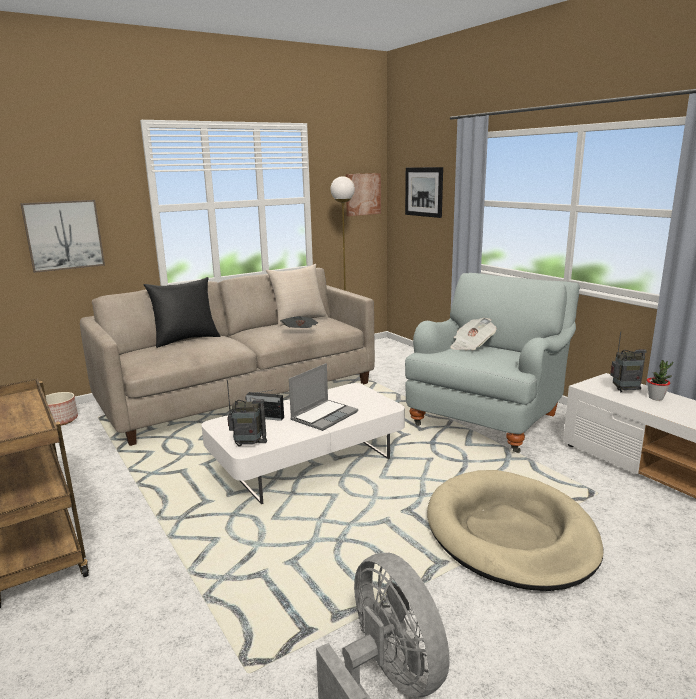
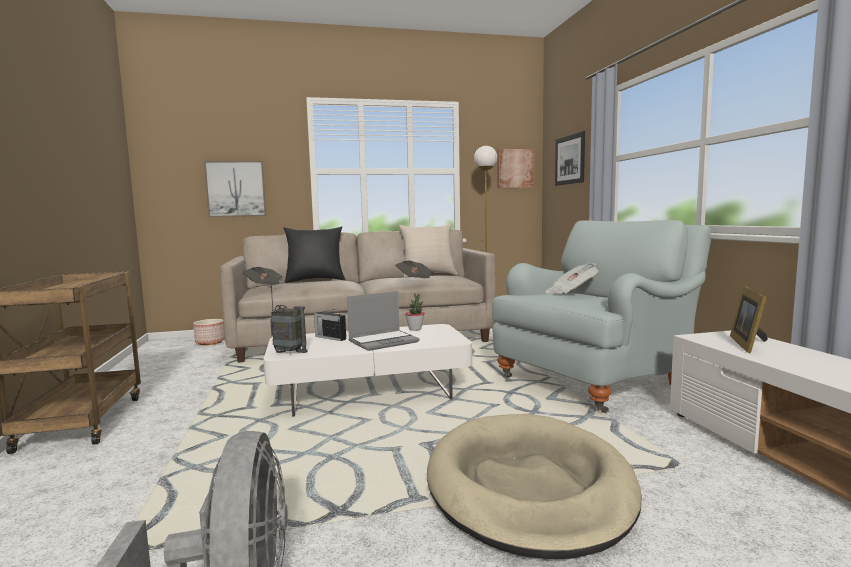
camera: 20 degrees right, 10 degrees down
radio [610,332,647,392] -> picture frame [730,286,768,354]
potted plant [647,360,673,401] -> potted plant moved to [405,293,424,331]
none -> newspaper [242,267,282,285]

